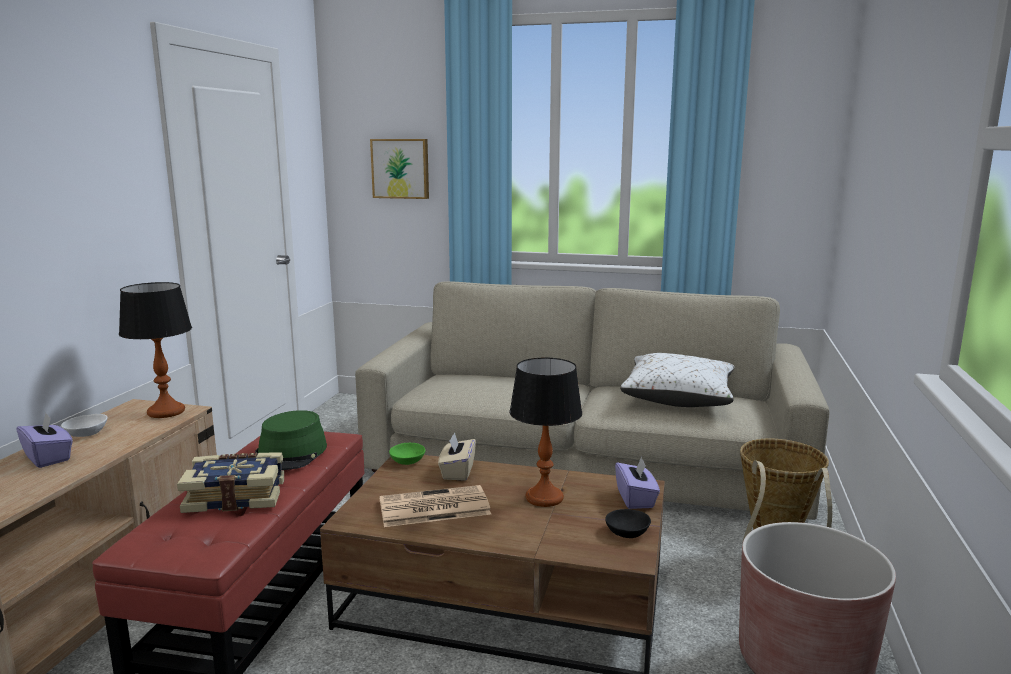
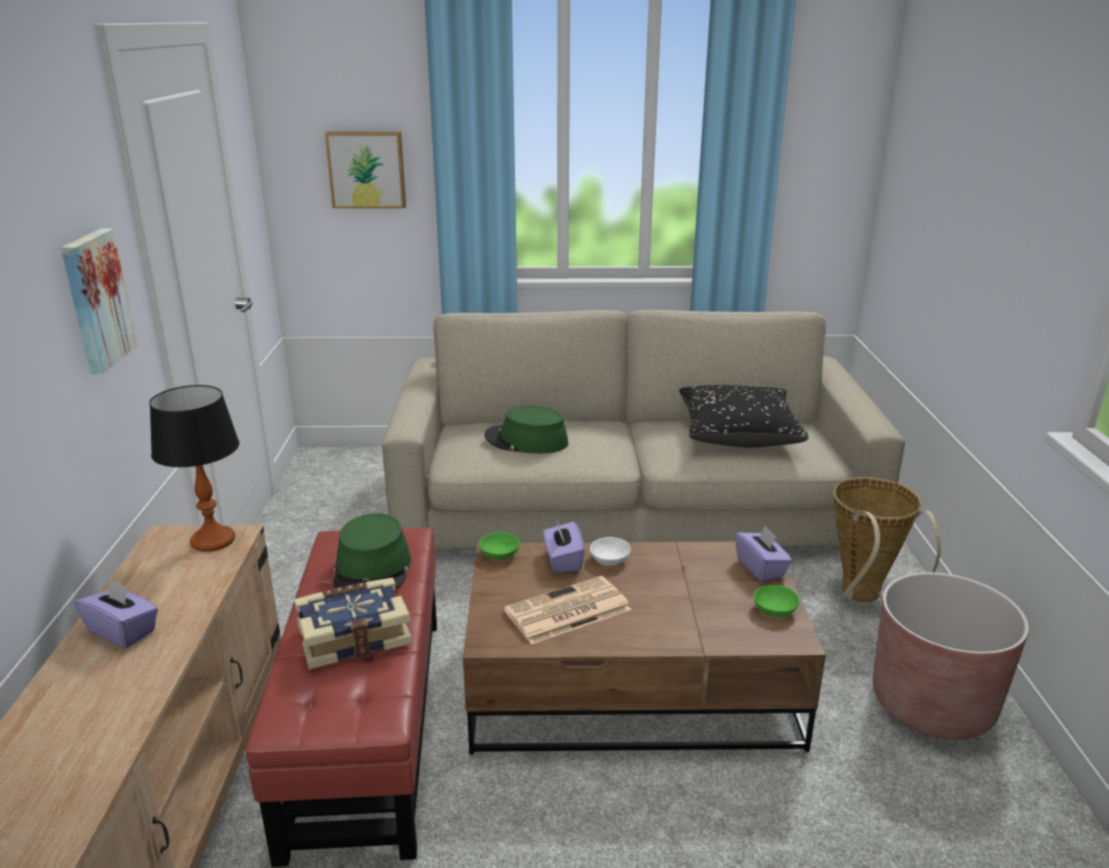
camera: 15 degrees left, 10 degrees up
white bowl [61,414,108,437] -> white bowl moved to [590,537,631,566]
beige tissue box [438,432,476,481] -> purple tissue box [543,521,585,573]
table lamp [509,358,582,507] -> none
black bowl [605,509,651,538] -> green bowl [753,585,800,617]
white pillow [620,353,735,407] -> black pillow [679,385,809,448]
none -> picture [61,229,137,374]
none -> green hat [484,406,568,454]

